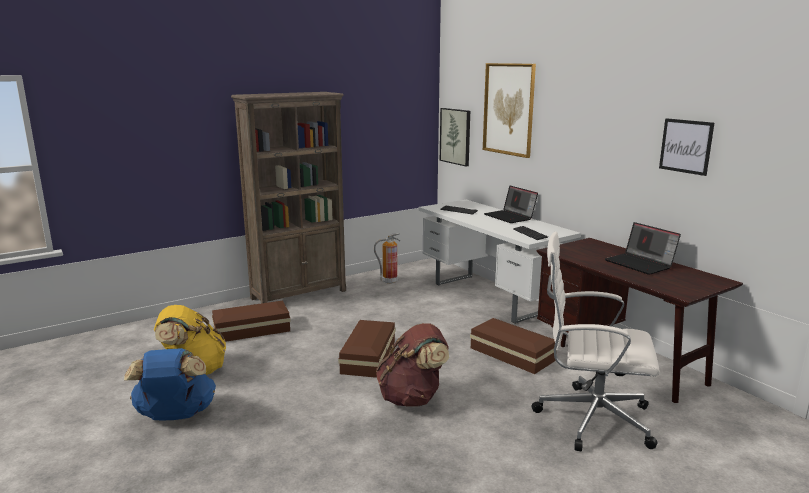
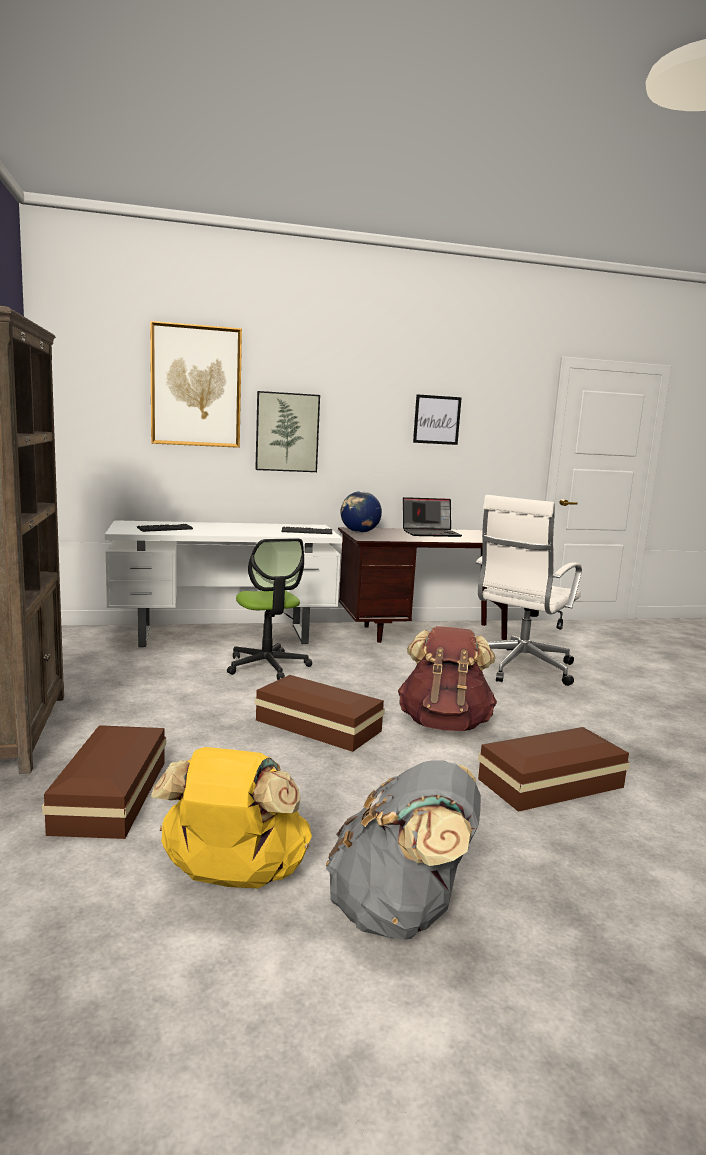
camera: 70 degrees left, 5 degrees down
blue backpack [124,348,216,420] -> grey backpack [326,760,481,940]
fire extinguisher [373,233,400,284] -> none
picture [440,108,470,166] -> picture moved to [255,391,320,472]
brown storage box [470,318,557,374] -> brown storage box moved to [478,727,630,812]
laptop [484,186,538,223] -> none
none -> office chair [227,538,312,680]
none -> globe [340,491,382,533]

